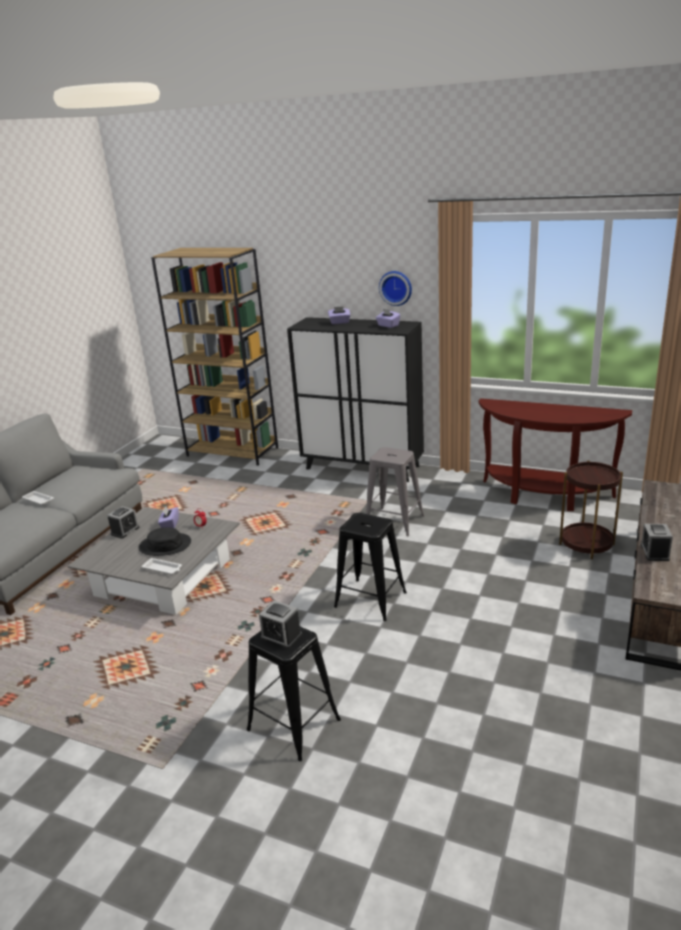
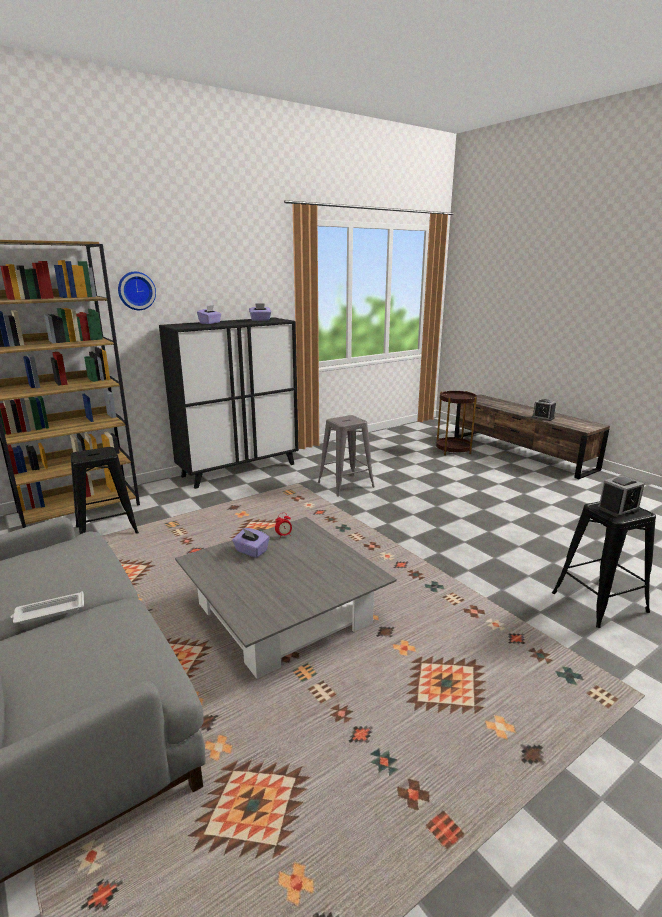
camera: 60 degrees left, 5 degrees down
alarm clock [107,506,140,539] -> none
black hat [139,527,191,556] -> none
white tray [142,558,182,575] -> none
black stool [334,513,407,621] -> black stool moved to [70,447,139,534]
wall clock [379,271,412,306] -> wall clock moved to [118,272,156,310]
brown console table [479,398,632,511] -> none

